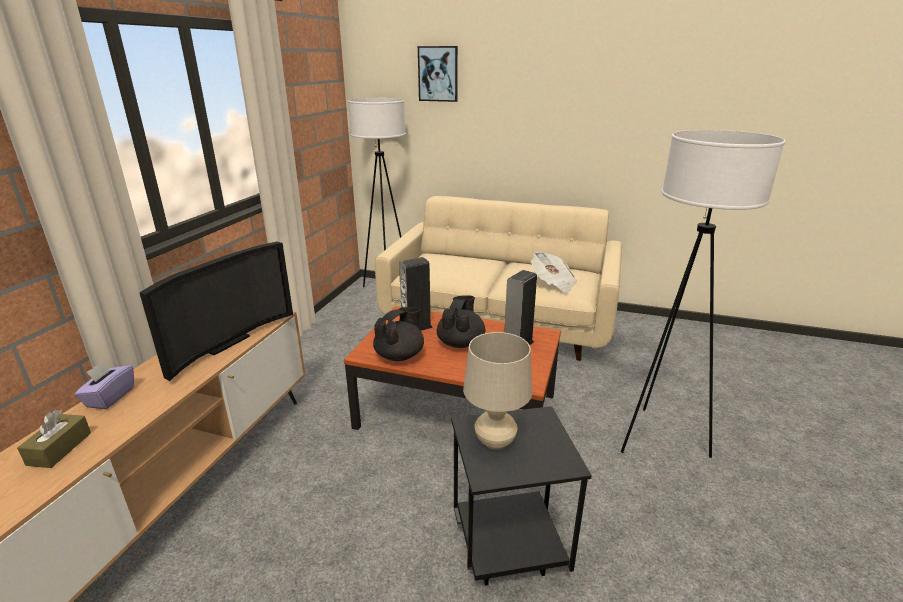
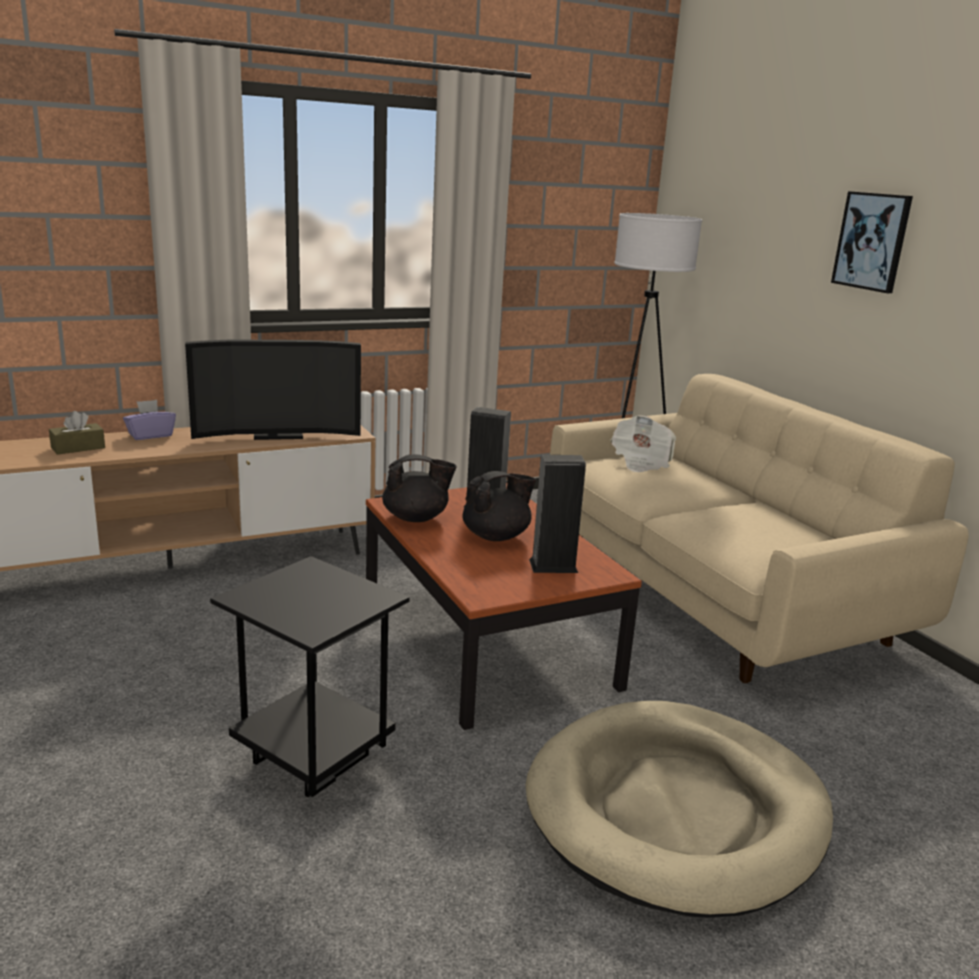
camera: 45 degrees right, 5 degrees down
picture [418,46,458,102] -> picture moved to [831,191,913,293]
beige table lamp [463,332,532,450] -> none
newspaper [531,251,577,293] -> newspaper moved to [611,415,676,472]
white floor lamp [621,130,785,458] -> beige dog bed [525,701,833,918]

